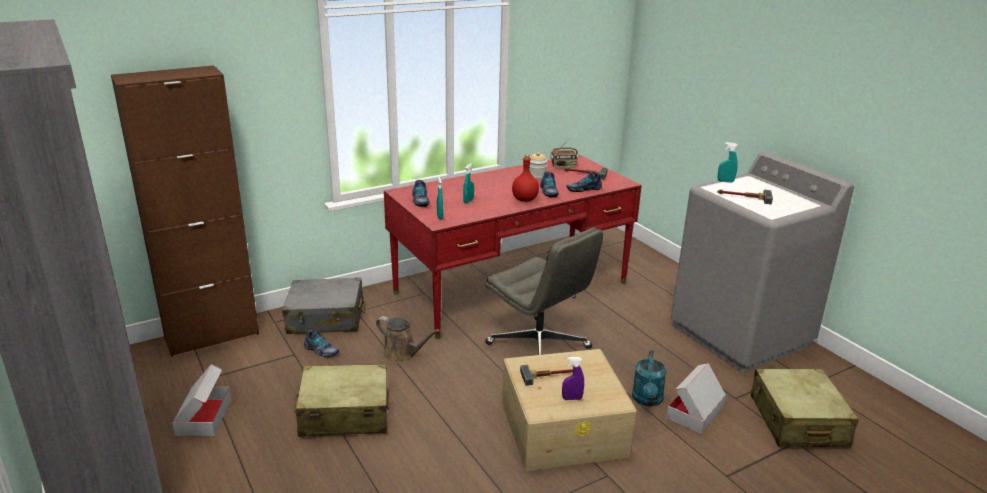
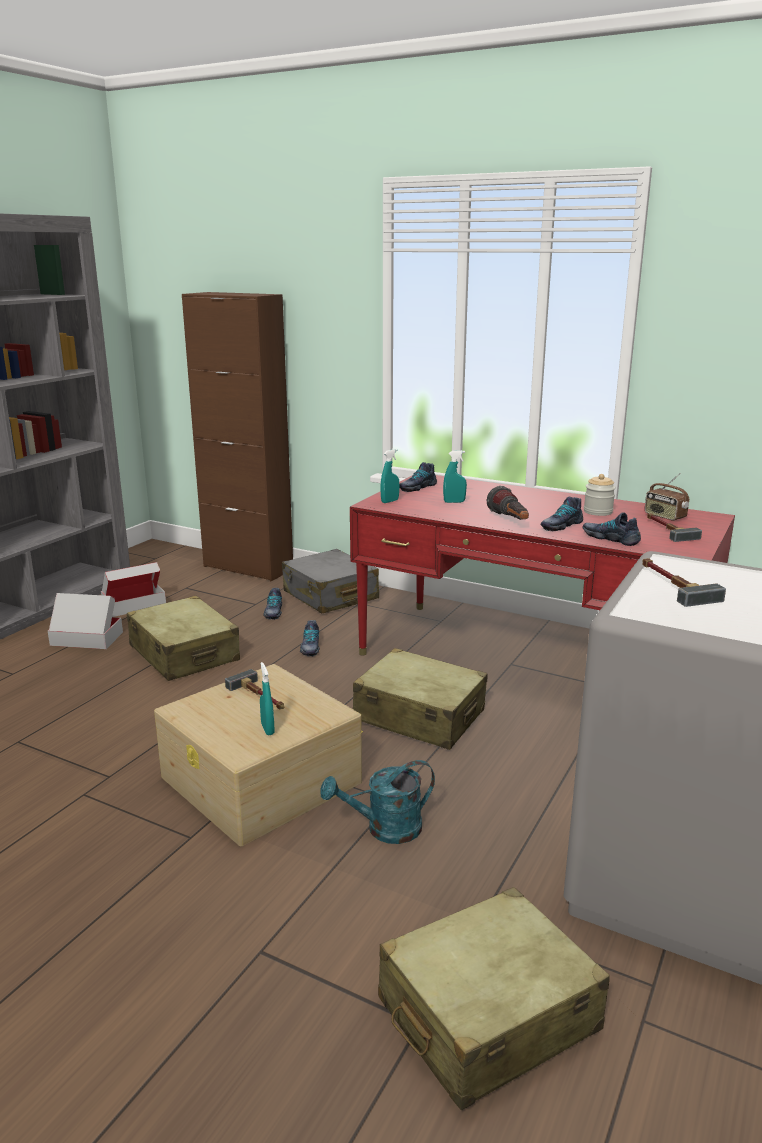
camera: 60 degrees right, 5 degrees down
brown watering can [376,316,440,363] -> shoe [300,620,320,656]
grey office chair [485,227,603,355] -> beige suitcase [353,648,488,750]
red bottle [512,154,539,202] -> flashlight [487,486,529,520]
purple spray bottle [562,357,584,400] -> none
cardboard box [666,363,726,434] -> cardboard box moved to [48,593,123,649]
turquoise spray bottle [718,142,738,182] -> turquoise spray bottle moved to [260,662,275,735]

